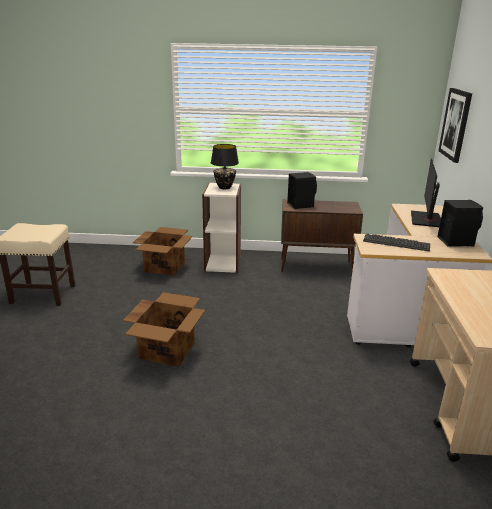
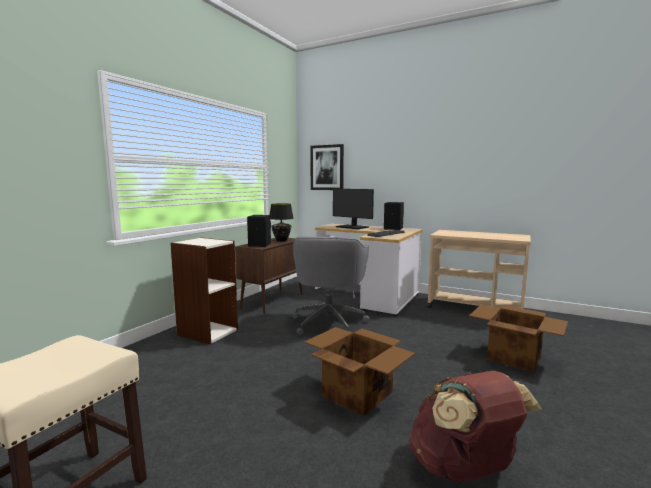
camera: 65 degrees left, 15 degrees down
cardboard box [133,227,193,276] -> cardboard box moved to [469,305,568,372]
black table lamp [211,144,239,189] -> black table lamp moved to [270,203,294,241]
none -> grey office chair [292,236,369,336]
none -> brown backpack [409,371,542,483]

